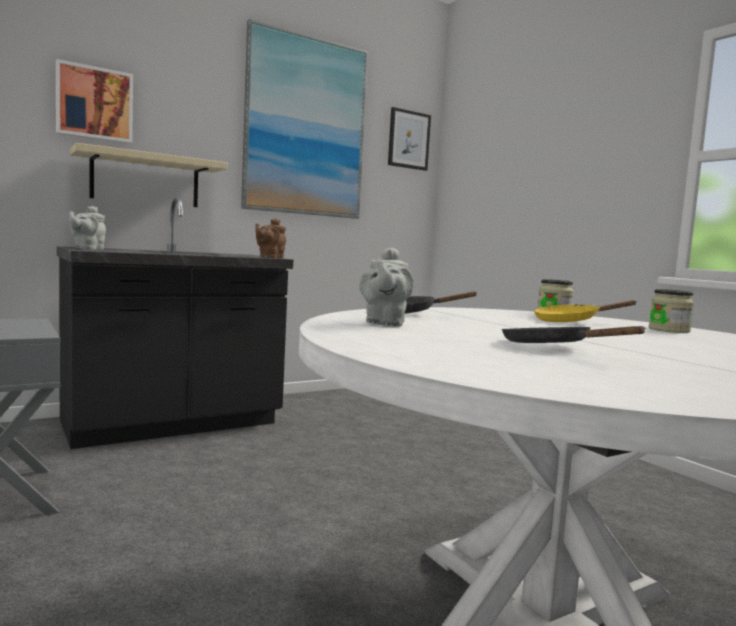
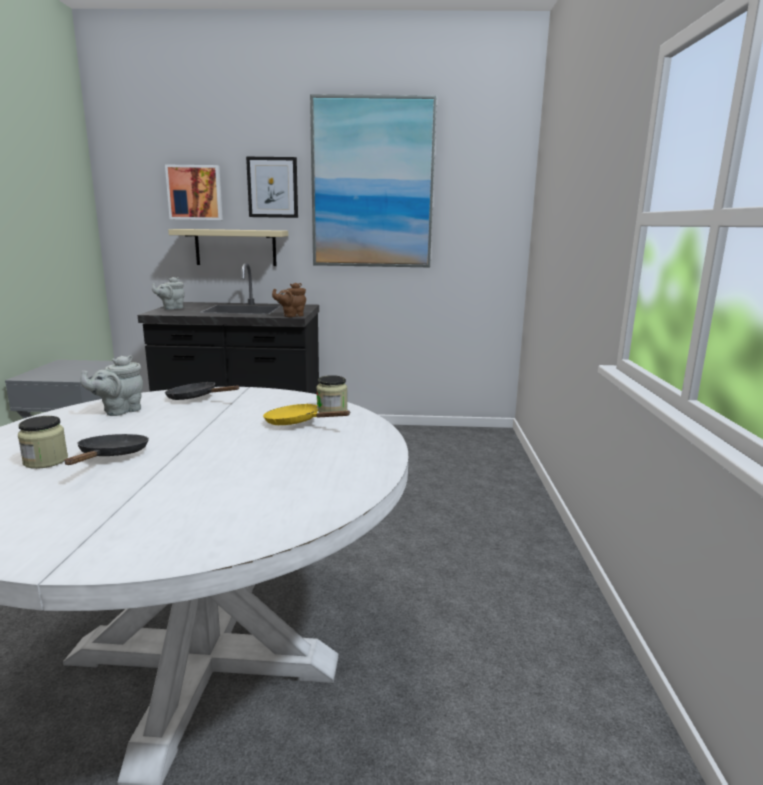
camera: 35 degrees right, 10 degrees up
picture [388,107,431,171] -> picture moved to [246,157,298,218]
jar [649,289,694,333] -> jar moved to [18,416,68,469]

